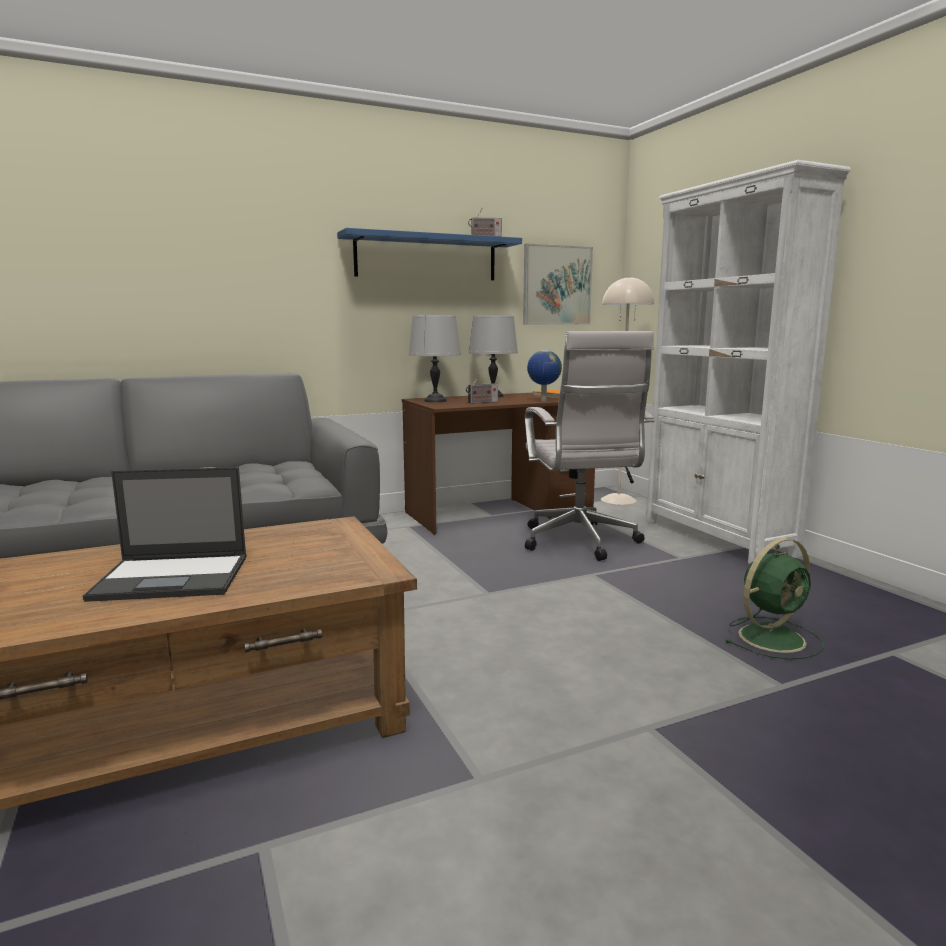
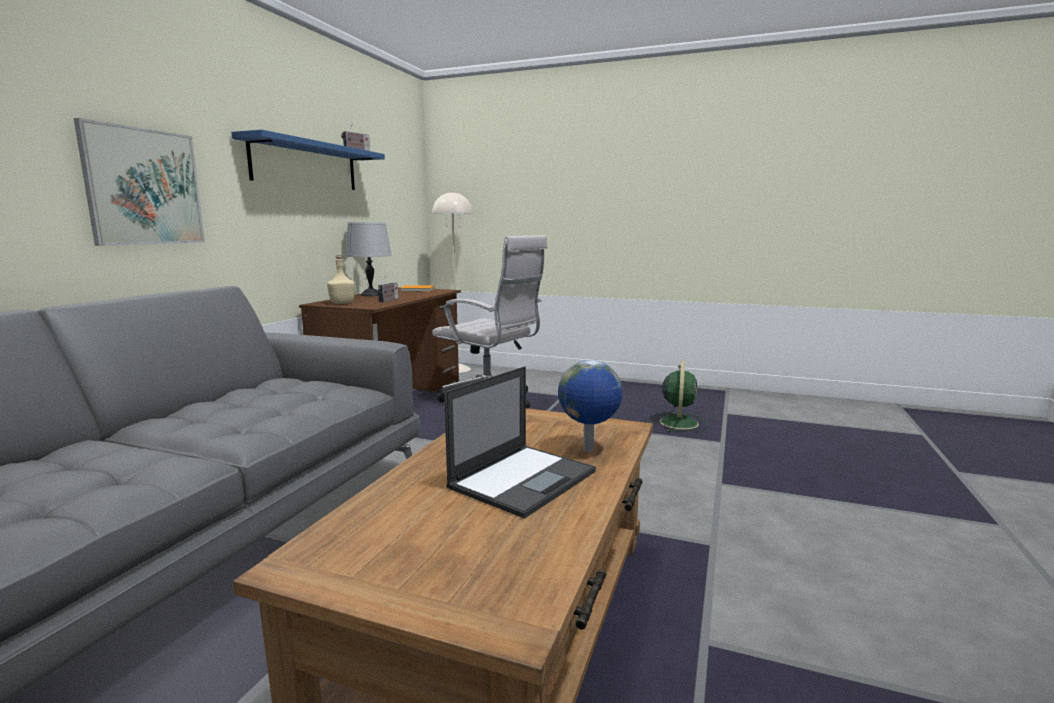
camera: 45 degrees left, 0 degrees up
grey table lamp [409,315,461,402] -> beige bottle [327,255,355,304]
picture [523,244,593,325] -> picture moved to [74,118,205,246]
globe [527,350,562,401] -> globe moved to [558,360,622,452]
white bookcase [645,160,851,564] -> none

